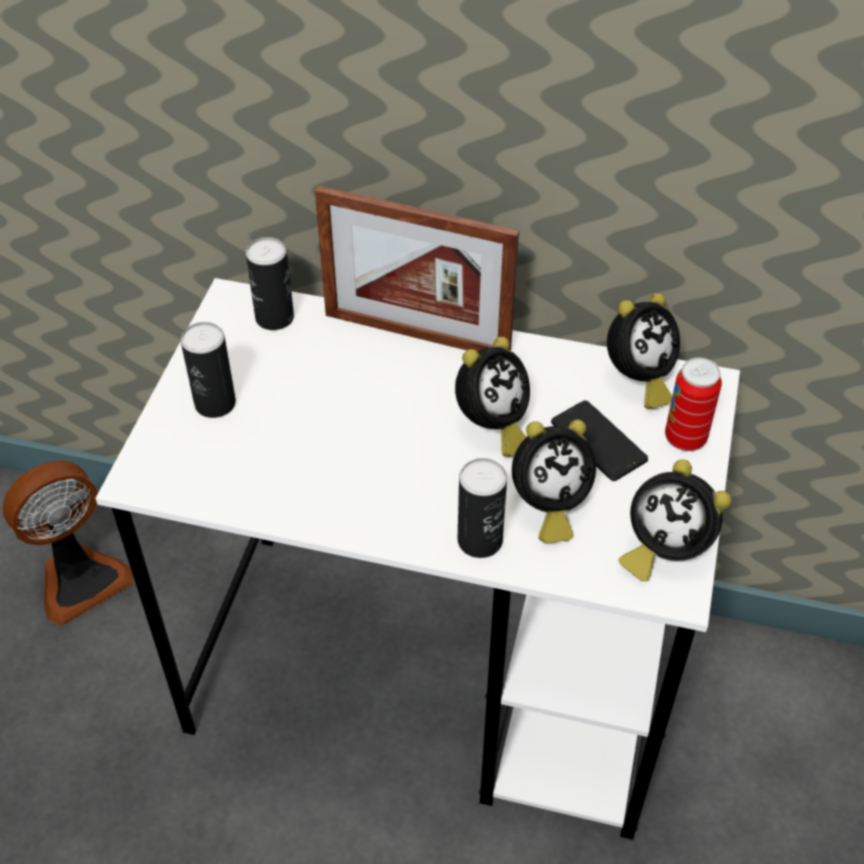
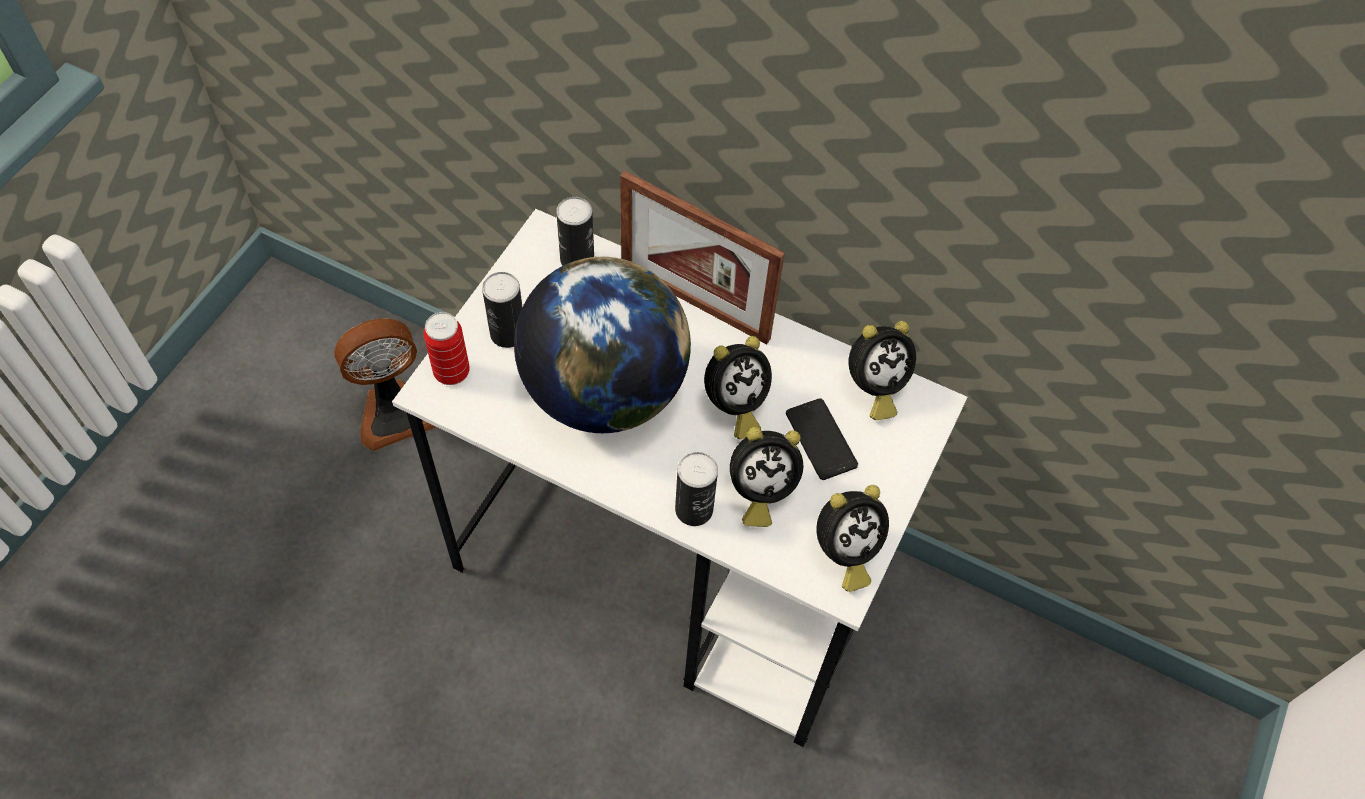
camera: 10 degrees right, 10 degrees up
alarm clock [619,459,731,581] -> alarm clock turned 75 degrees counterclockwise [816,485,889,592]
can [665,358,722,451] -> can moved to [423,312,470,385]
none -> globe [514,257,691,433]

